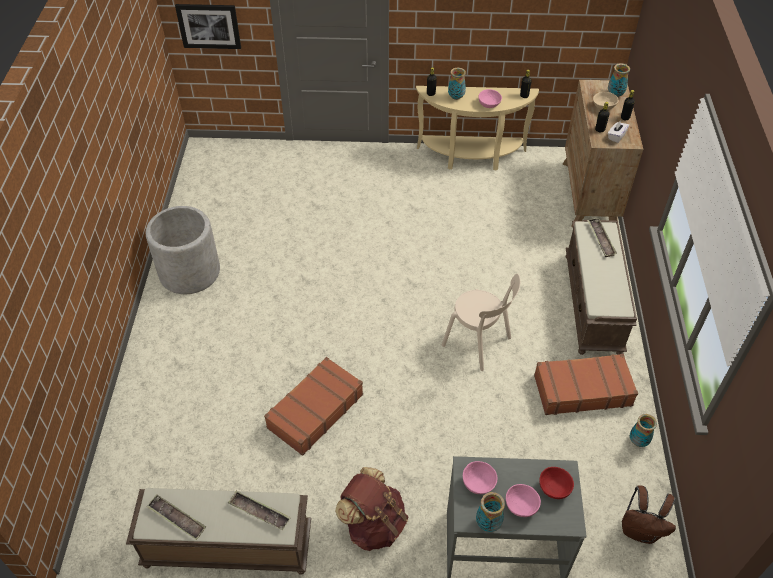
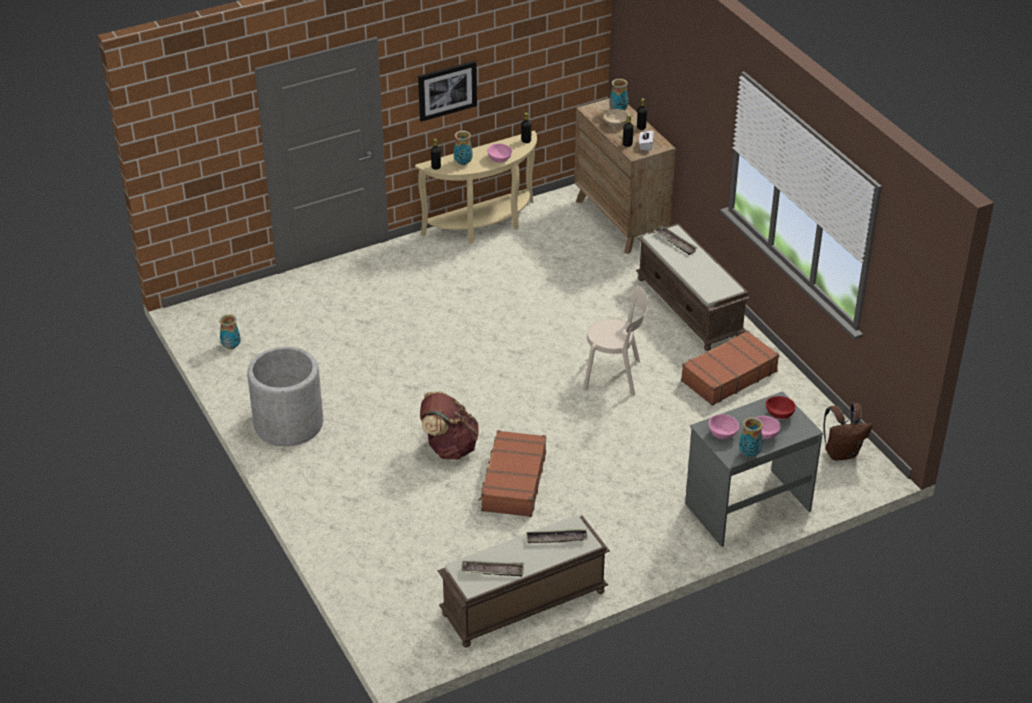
camera: 30 degrees left, 10 degrees down
picture [175,4,241,49] -> picture moved to [418,61,477,122]
brown backpack [335,467,408,551] -> brown backpack moved to [420,391,479,459]
vase [630,414,657,447] -> vase moved to [219,314,241,349]

